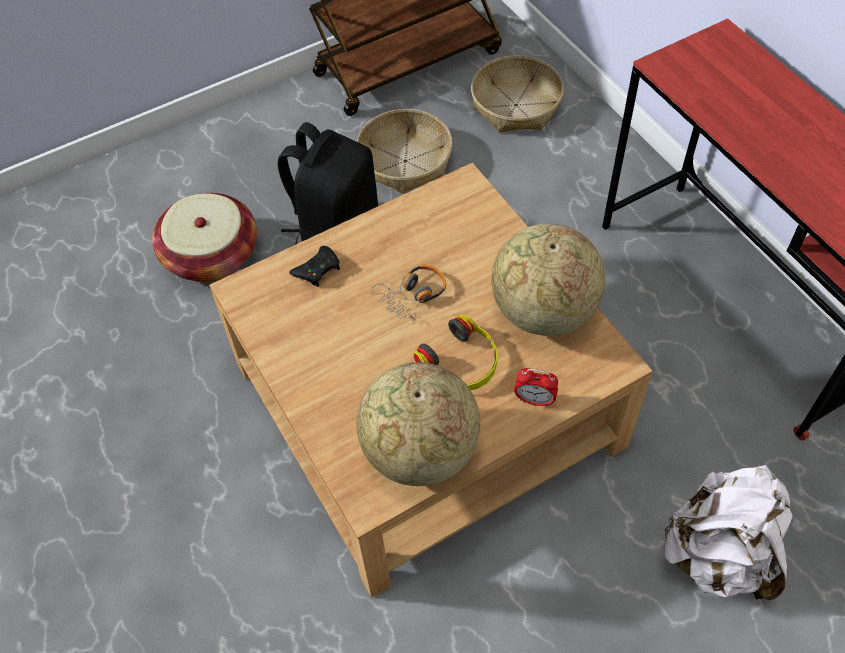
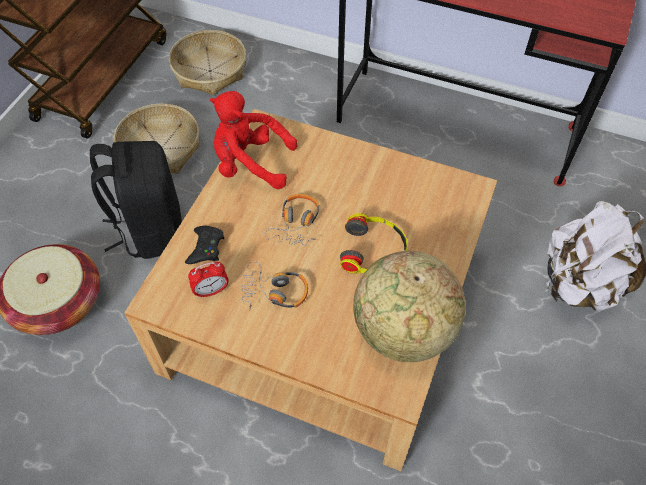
camera: 40 degrees left, 0 degrees up
globe [491,224,605,336] -> none
alarm clock [514,368,558,407] -> alarm clock moved to [188,261,228,298]
none -> red plush toy [210,91,297,189]
none -> headphones [241,261,308,311]

